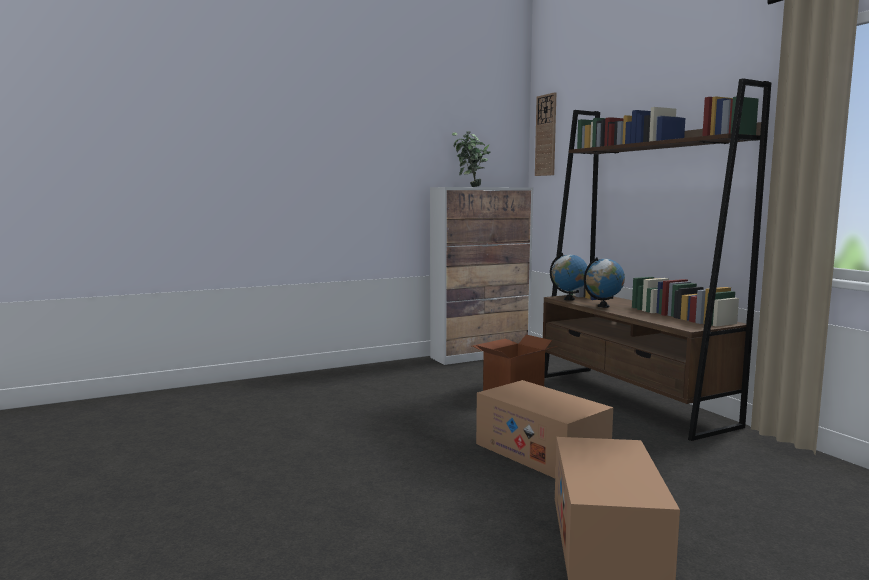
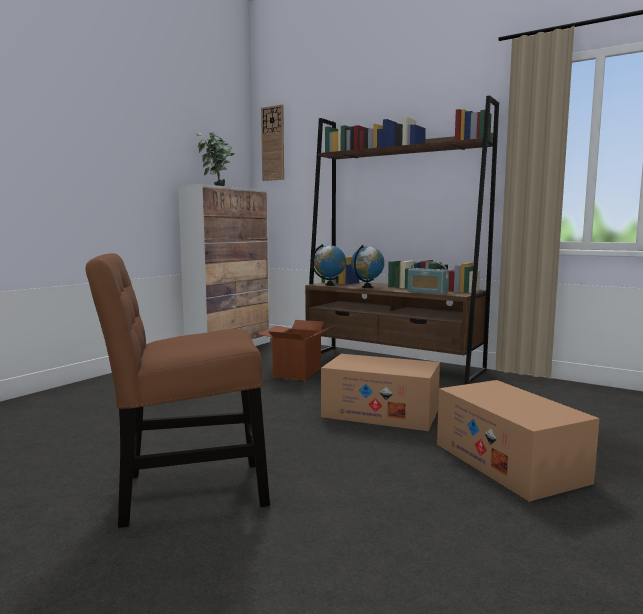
camera: 30 degrees left, 0 degrees up
none -> brown chair [86,253,270,528]
none -> radio [407,261,449,294]

